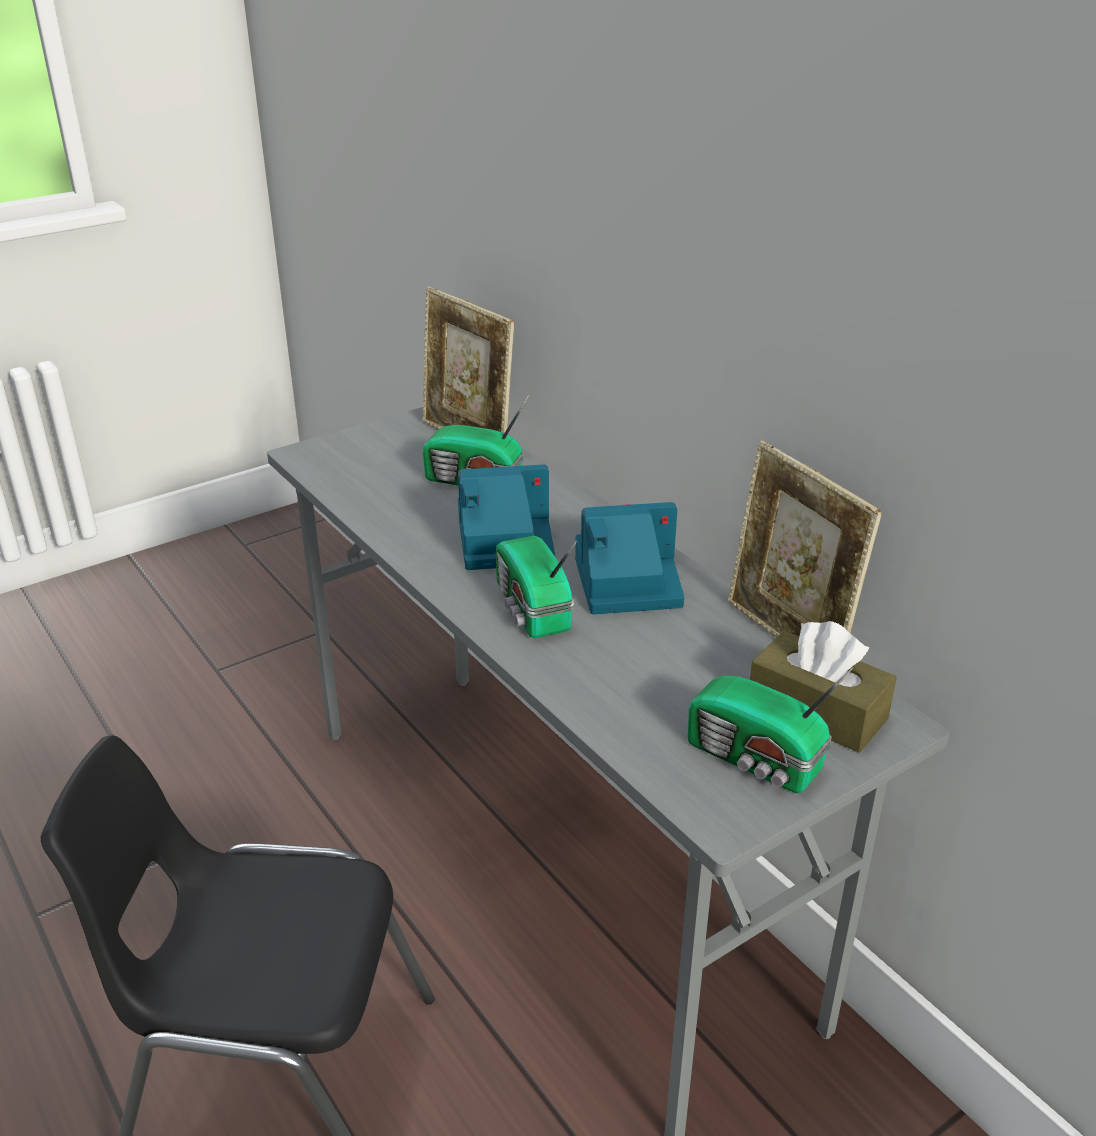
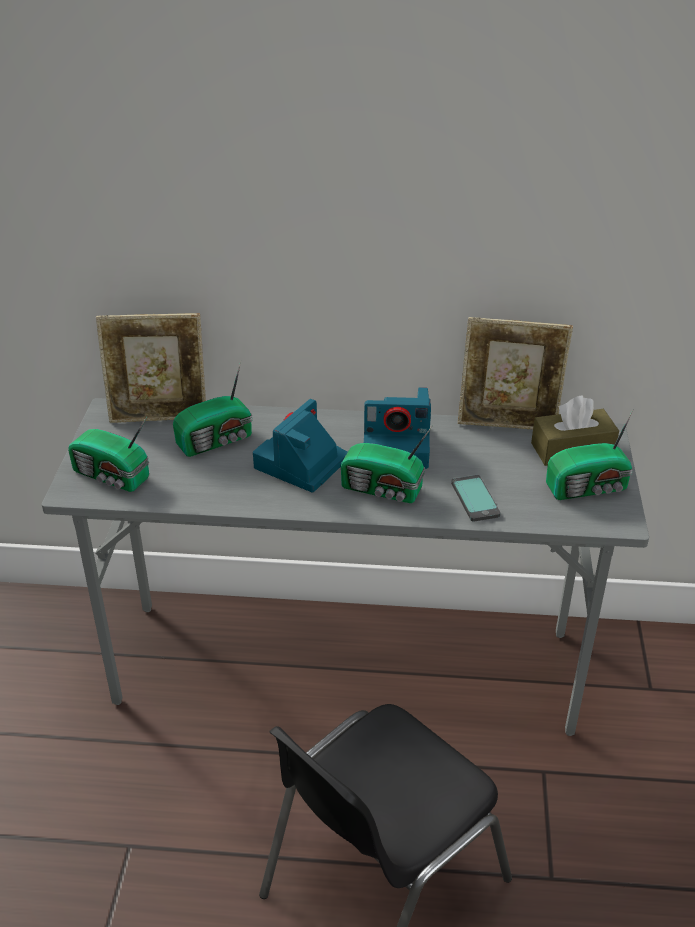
camera: 50 degrees left, 5 degrees up
camera [575,502,684,614] -> camera turned 120 degrees counterclockwise [364,387,431,469]
none -> radio [68,417,149,492]
none -> phone [451,475,500,522]

